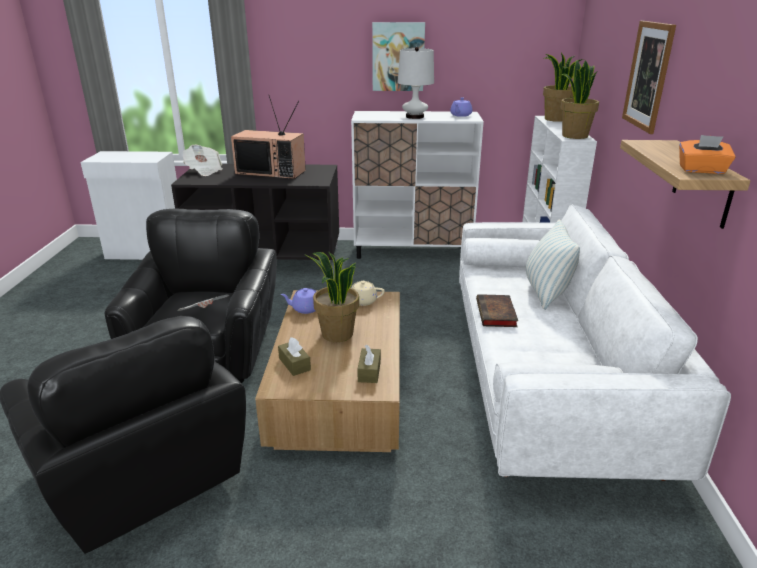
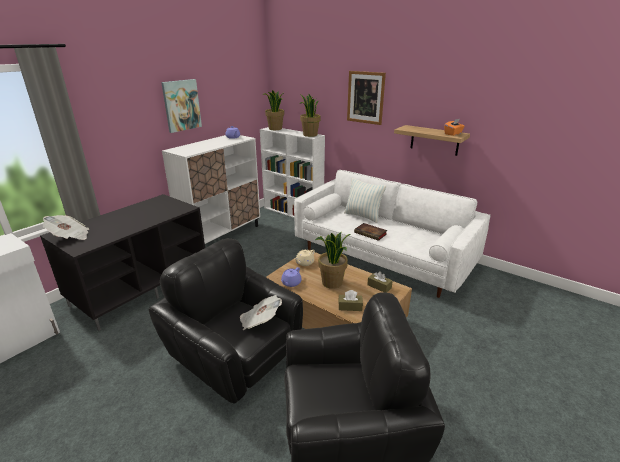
camera: 55 degrees left, 0 degrees up
television [231,96,306,179] -> none
white table lamp [398,47,434,119] -> none

